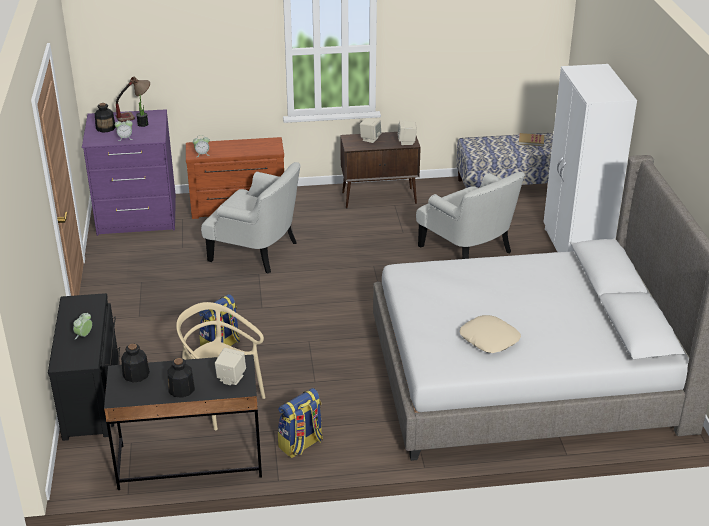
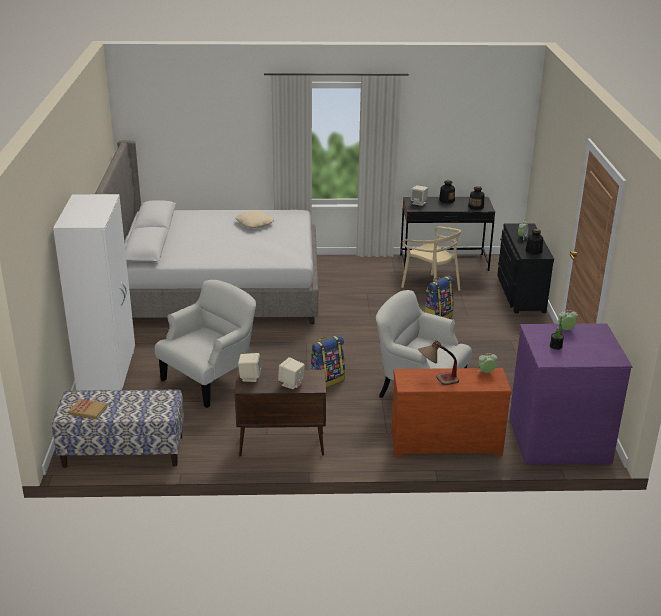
camera: 175 degrees left, 5 degrees down
bottle [95,103,116,133] -> bottle moved to [526,229,543,255]
table lamp [116,77,150,122] -> table lamp moved to [418,340,459,385]
backpack [278,388,323,458] -> backpack moved to [311,335,345,387]
white armchair [416,172,525,259] -> white armchair turned 75 degrees clockwise [155,280,256,408]

